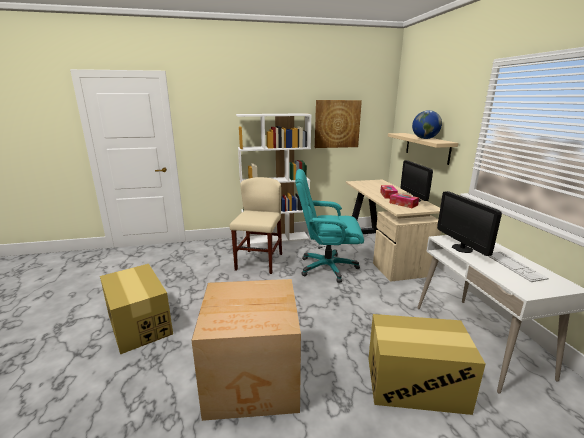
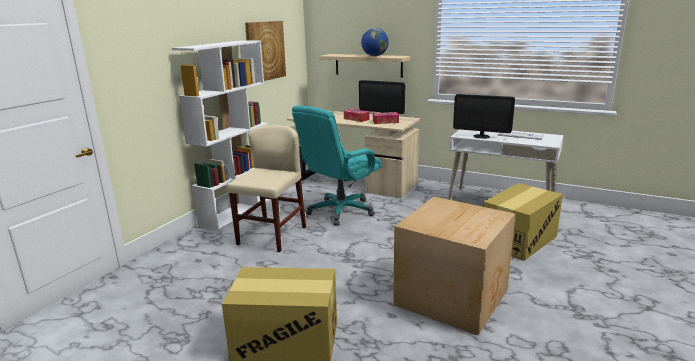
camera: 50 degrees left, 0 degrees up
beige chair [230,177,282,274] -> beige chair turned 60 degrees clockwise [227,125,306,252]

